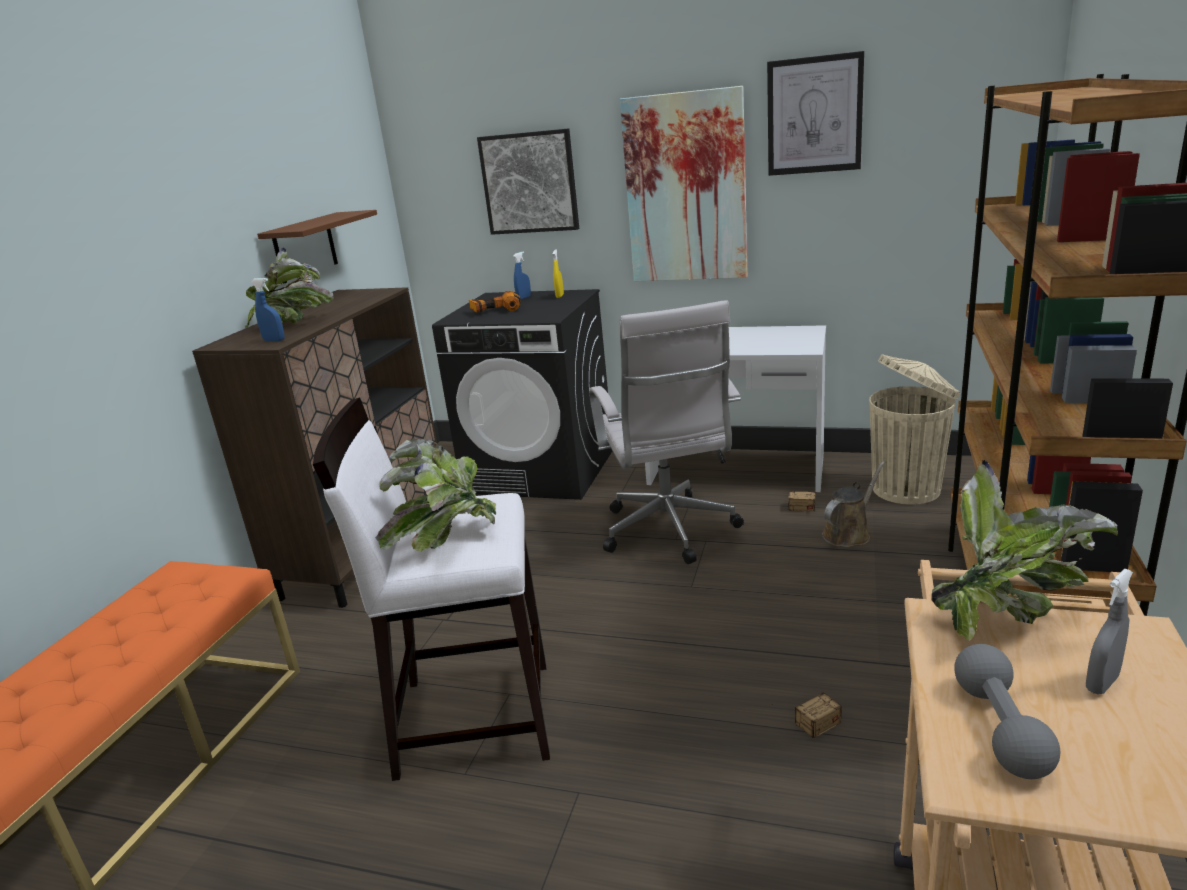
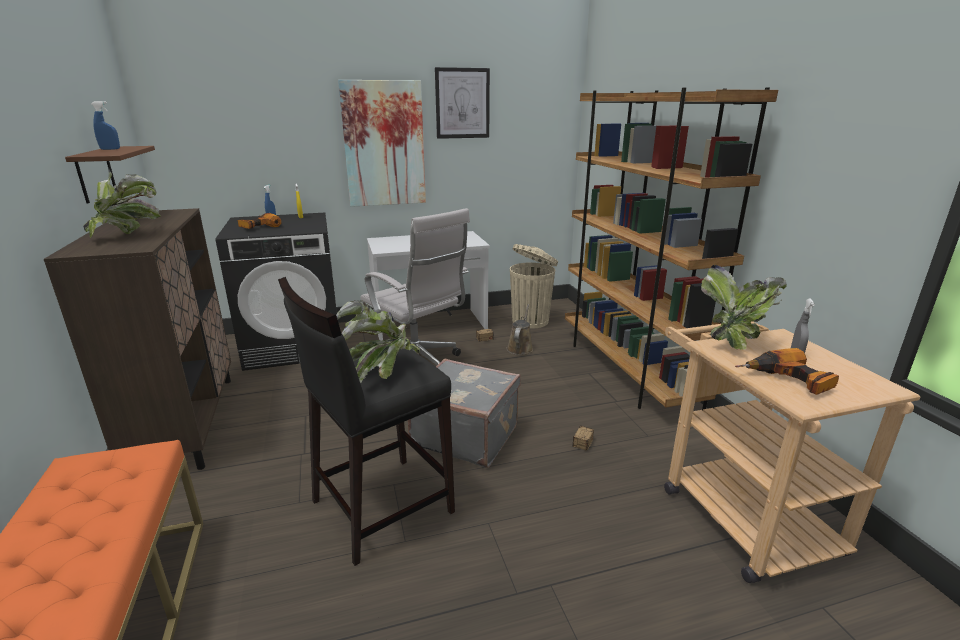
camera: 35 degrees left, 0 degrees up
blue spray bottle [251,278,284,341] -> blue spray bottle moved to [91,101,120,150]
white stool [313,397,550,781] -> black stool [278,277,455,566]
picture [477,128,579,235] -> none
grey dumbbell [954,644,1060,779] -> power drill [735,348,839,395]
none -> grey suitcase [408,359,521,468]

